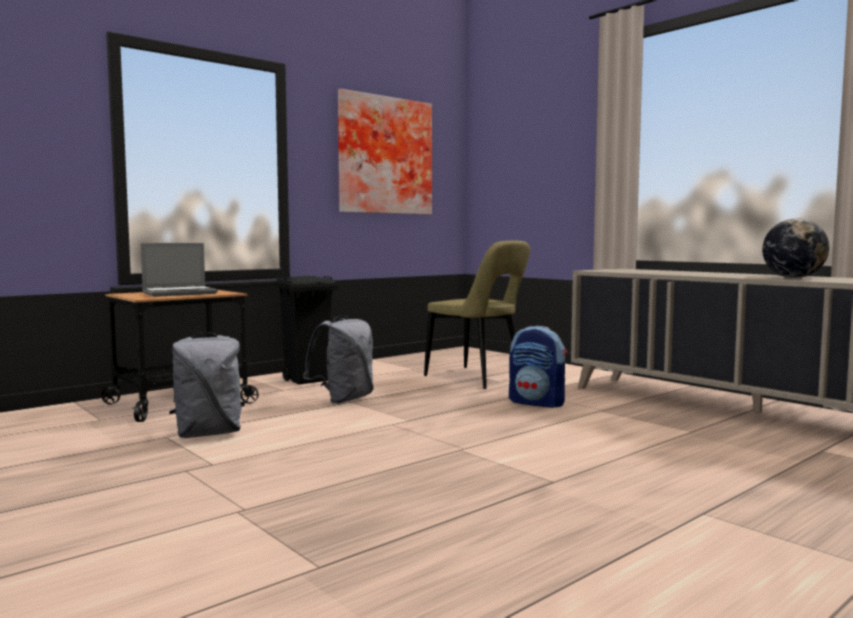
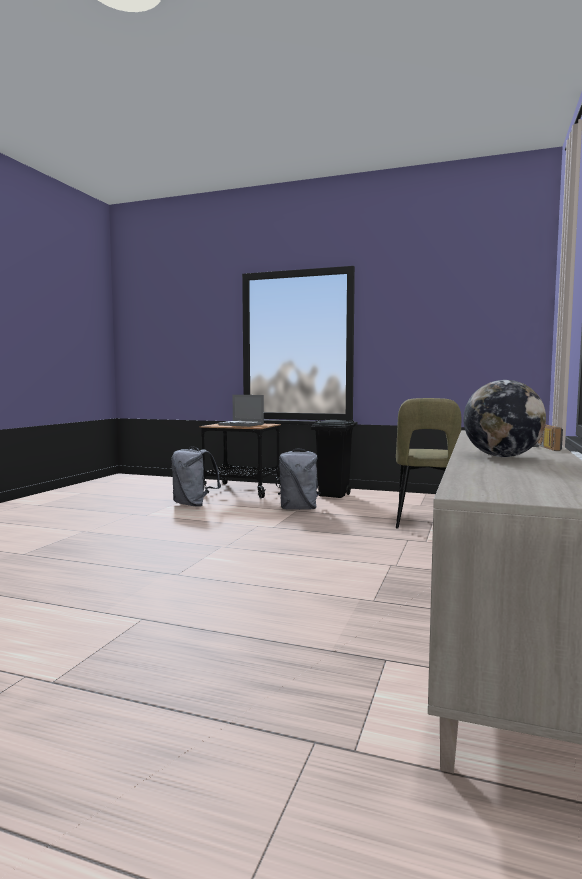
camera: 60 degrees right, 0 degrees up
picture [338,89,432,215] -> none
backpack [509,326,567,408] -> none
none -> radio [533,425,563,451]

